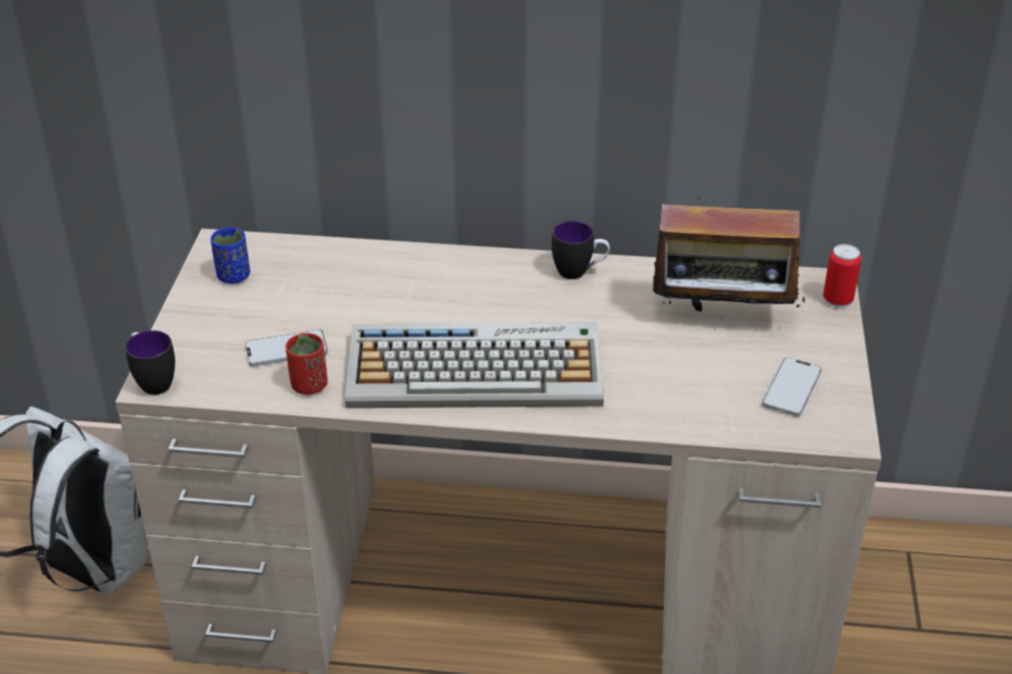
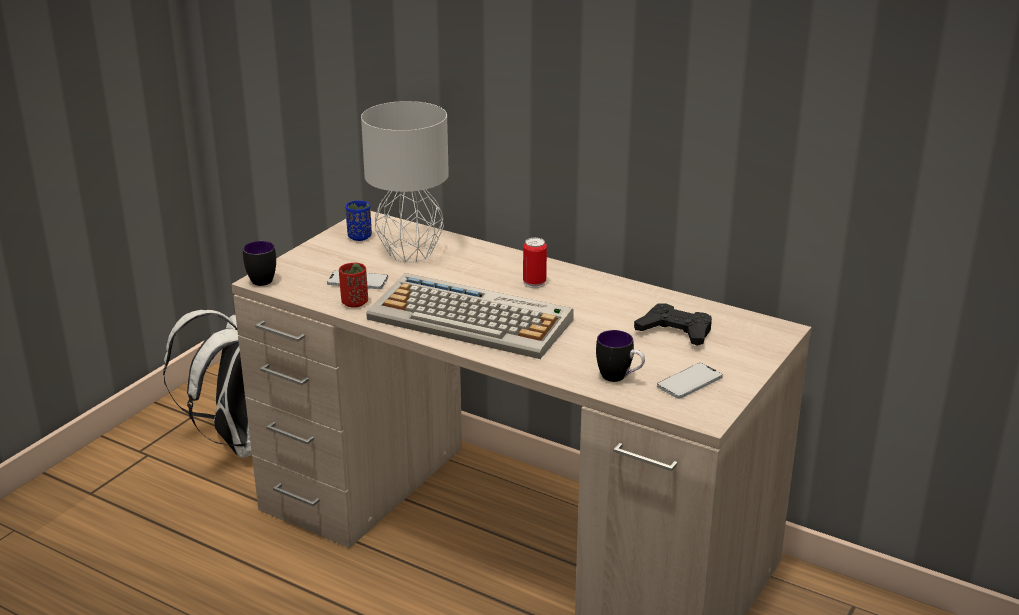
camera: 25 degrees right, 10 degrees down
mug [552,221,610,279] -> mug moved to [596,330,645,382]
radio [653,182,805,318] -> black game controller [634,303,712,346]
can [823,244,862,309] -> can moved to [523,238,547,288]
none -> grey table lamp [361,101,449,262]

